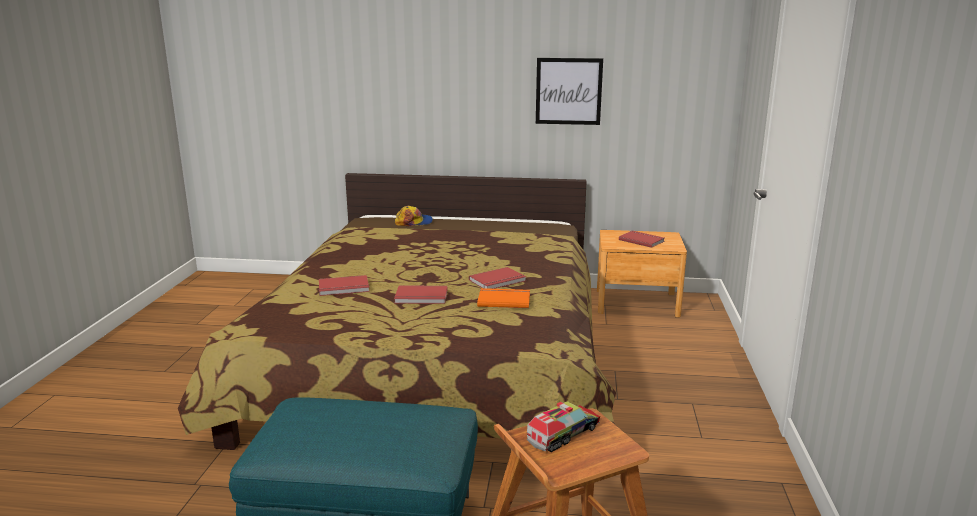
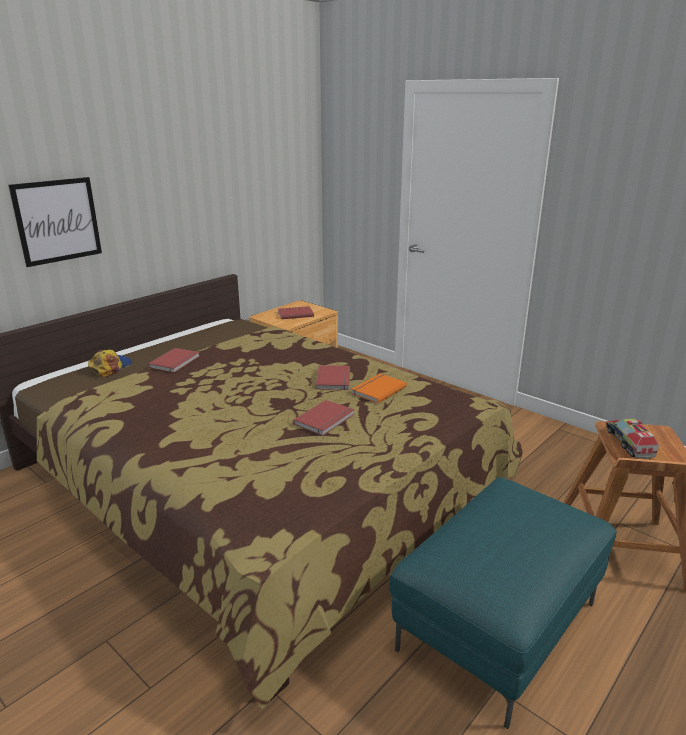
camera: 55 degrees left, 5 degrees up
red book [319,275,369,296] -> red book moved to [148,348,199,372]
picture [536,58,603,125] -> picture moved to [8,177,102,267]

